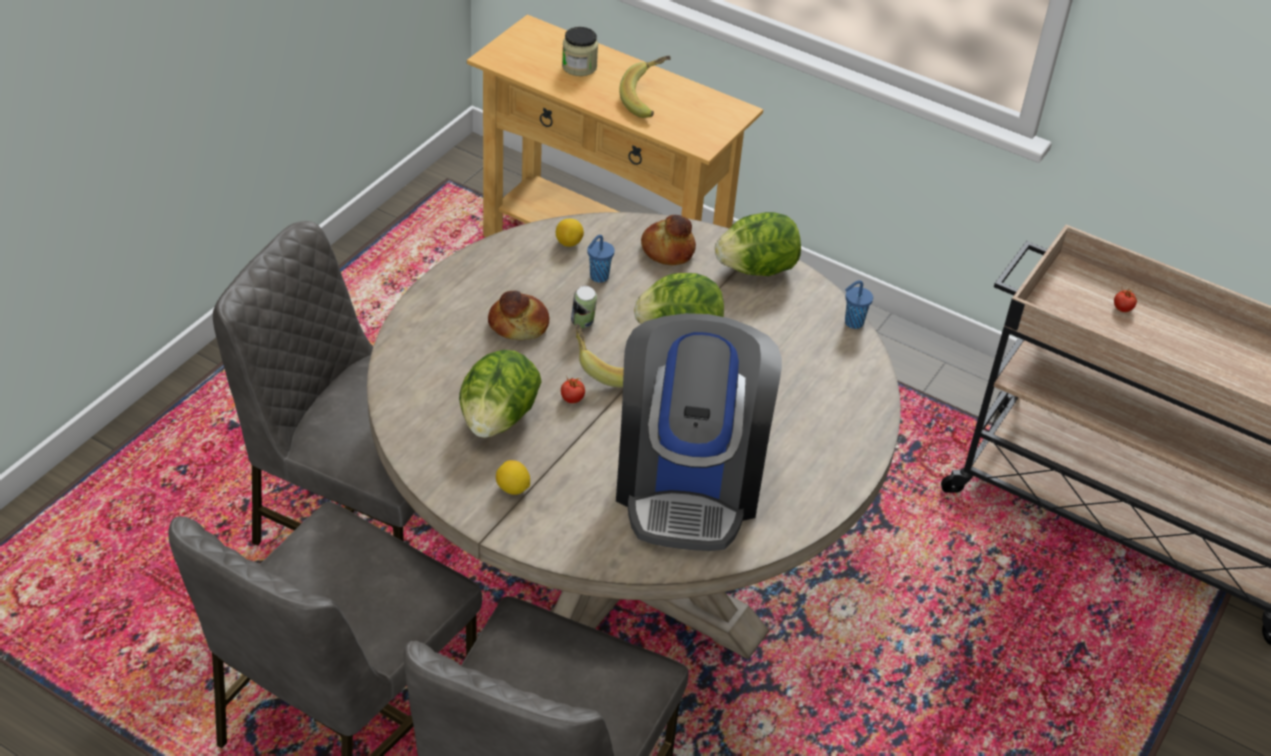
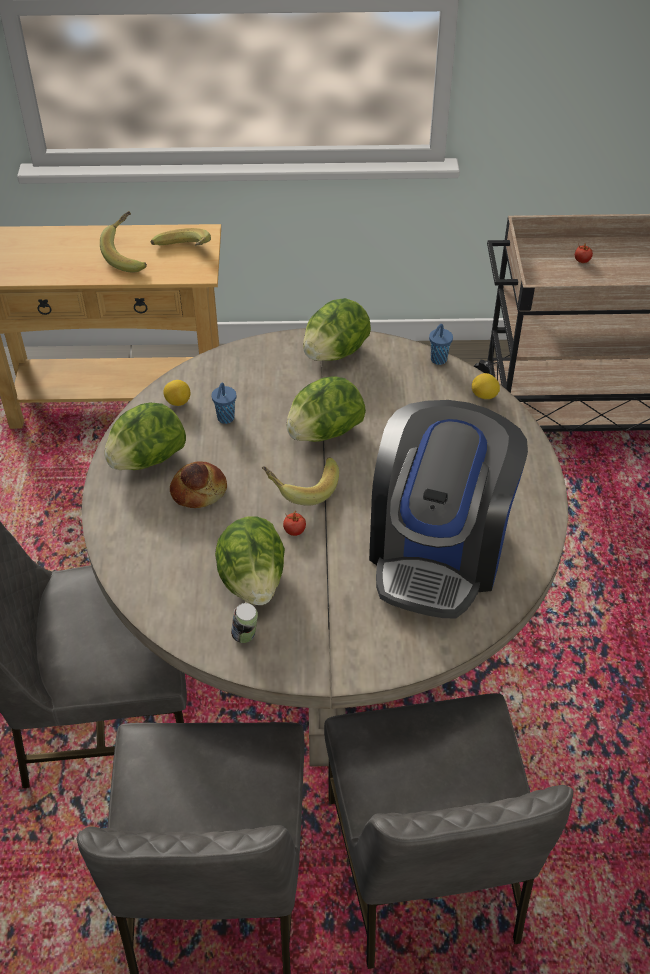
camera: 30 degrees left, 5 degrees up
lemon [496,460,530,495] -> lemon moved to [472,373,500,399]
jar [562,27,598,76] -> none
can [571,286,597,328] -> can moved to [231,603,258,643]
coffee machine [616,313,782,551] -> coffee machine turned 45 degrees clockwise [369,400,528,618]
bread [641,215,696,265] -> none
none -> lettuce [104,403,186,470]
none -> banana [151,228,211,246]

